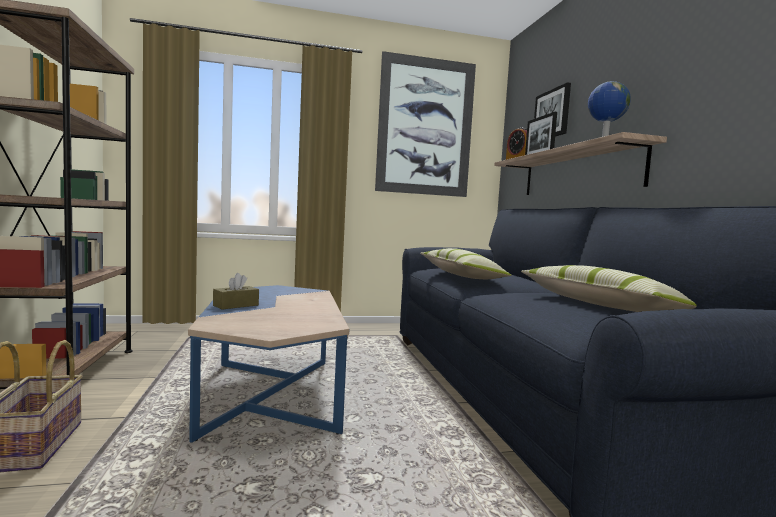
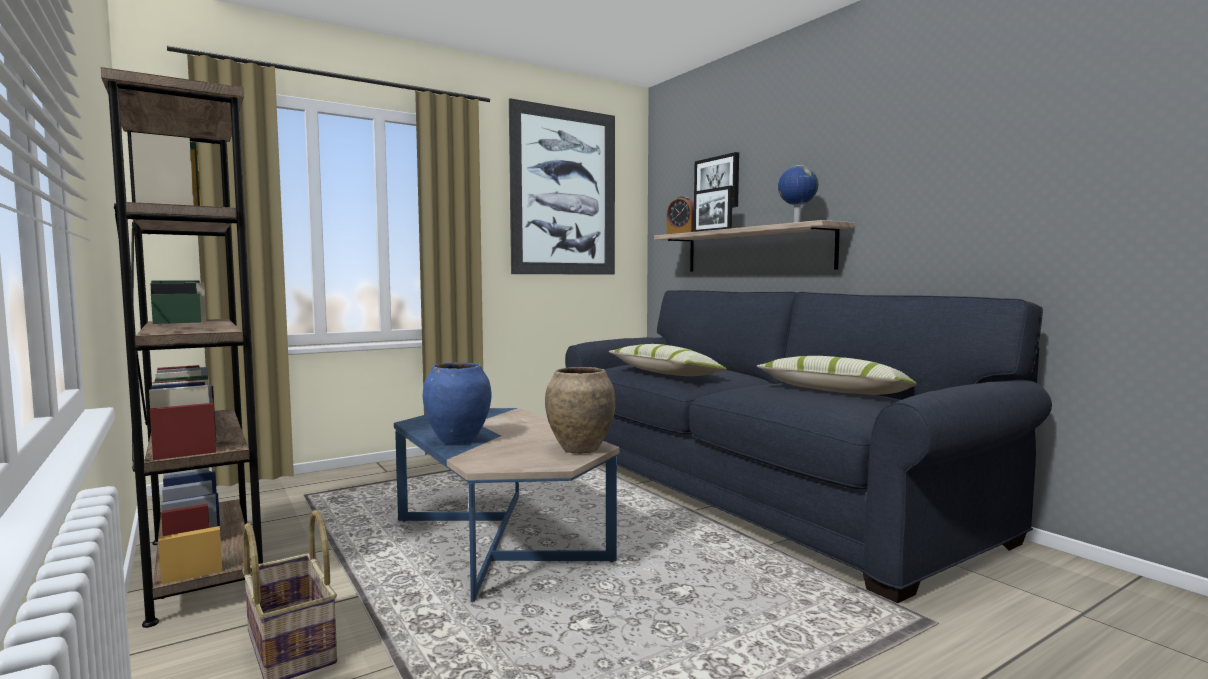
camera: 20 degrees left, 0 degrees up
brown tissue box [213,273,259,310] -> blue vase [423,363,491,444]
none -> brown vase [545,367,616,454]

